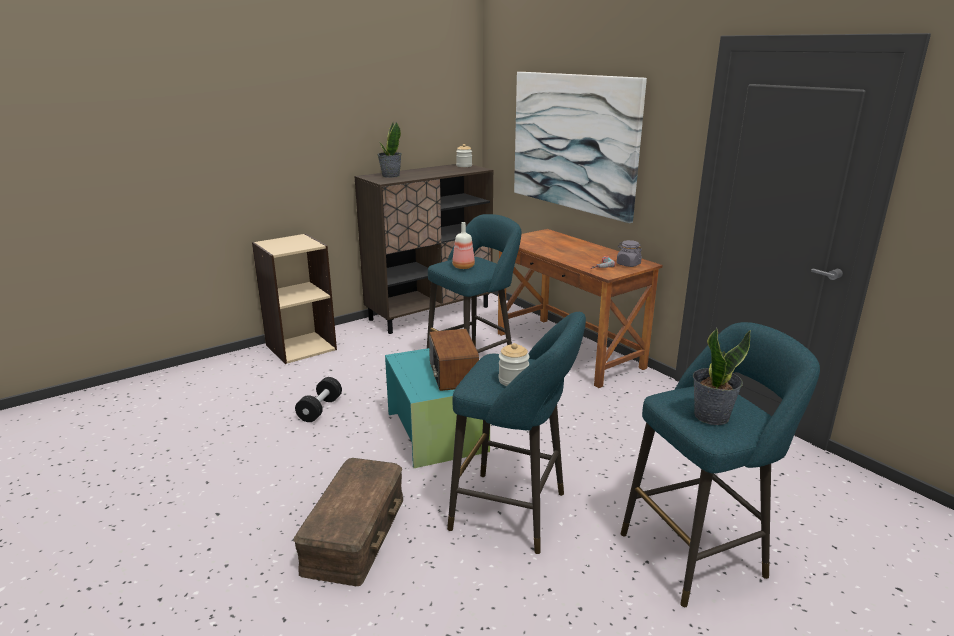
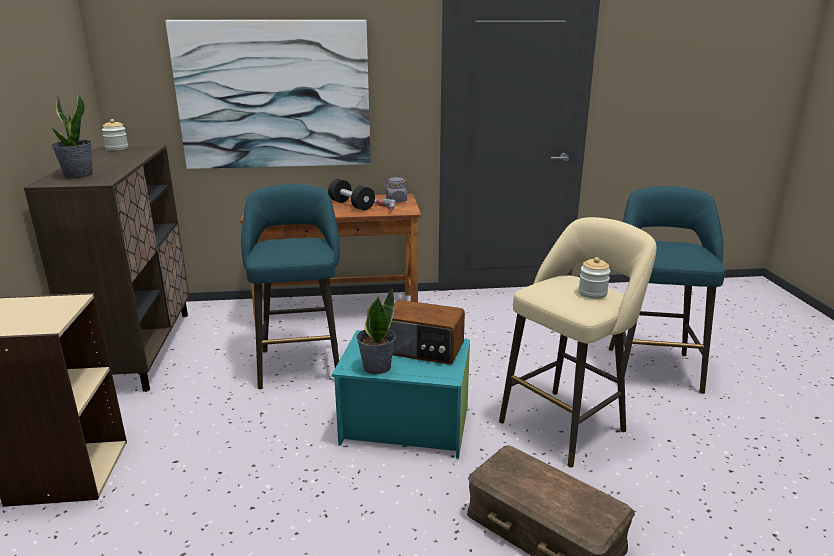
camera: 60 degrees left, 0 degrees up
black dumbbell [295,377,342,422] -> black dumbbell moved to [328,179,375,210]
turquoise stool [447,312,586,554] -> beige stool [499,217,657,467]
bottle [452,222,475,269] -> none
potted plant [693,328,751,425] -> potted plant moved to [356,289,396,375]

